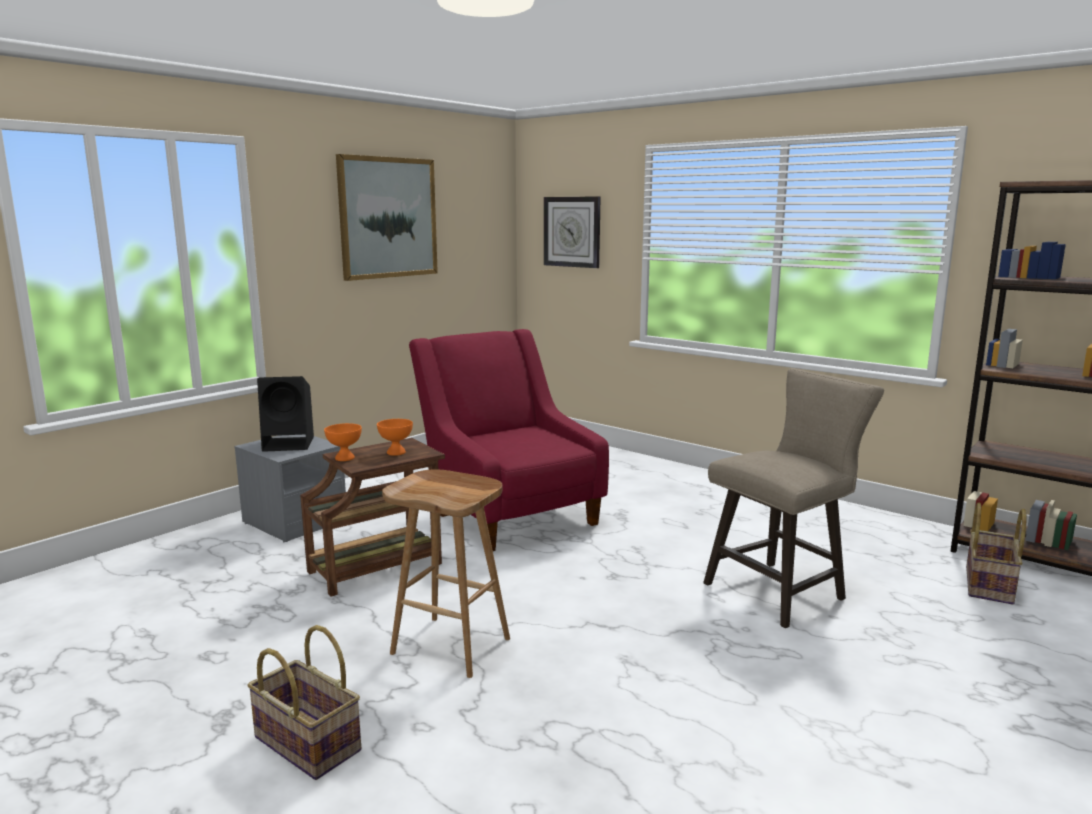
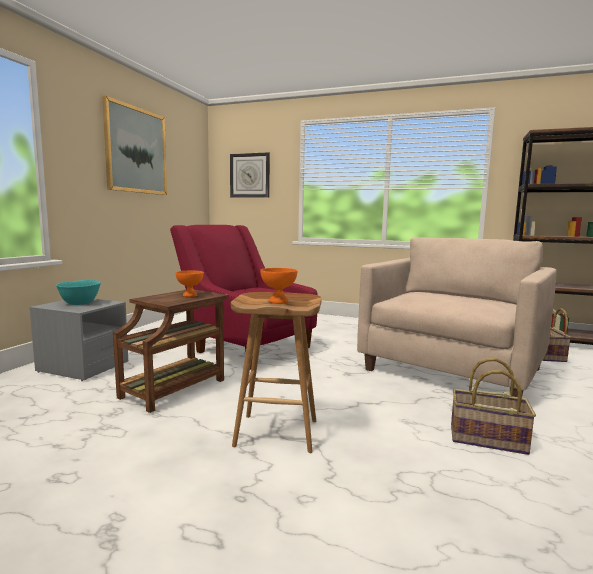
camera: 20 degrees left, 5 degrees down
basket [247,625,361,780] -> basket moved to [451,358,536,455]
black speaker [257,376,314,452] -> turquoise bowl [56,280,101,305]
orange bowl [324,423,362,461] -> orange bowl moved to [260,268,298,304]
beige stool [703,368,884,628] -> beige armchair [357,237,557,397]

